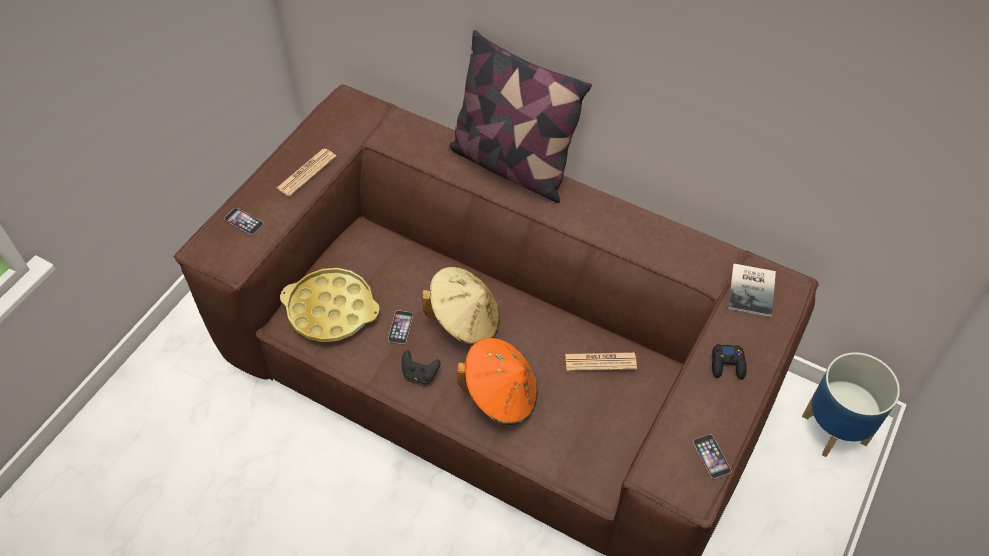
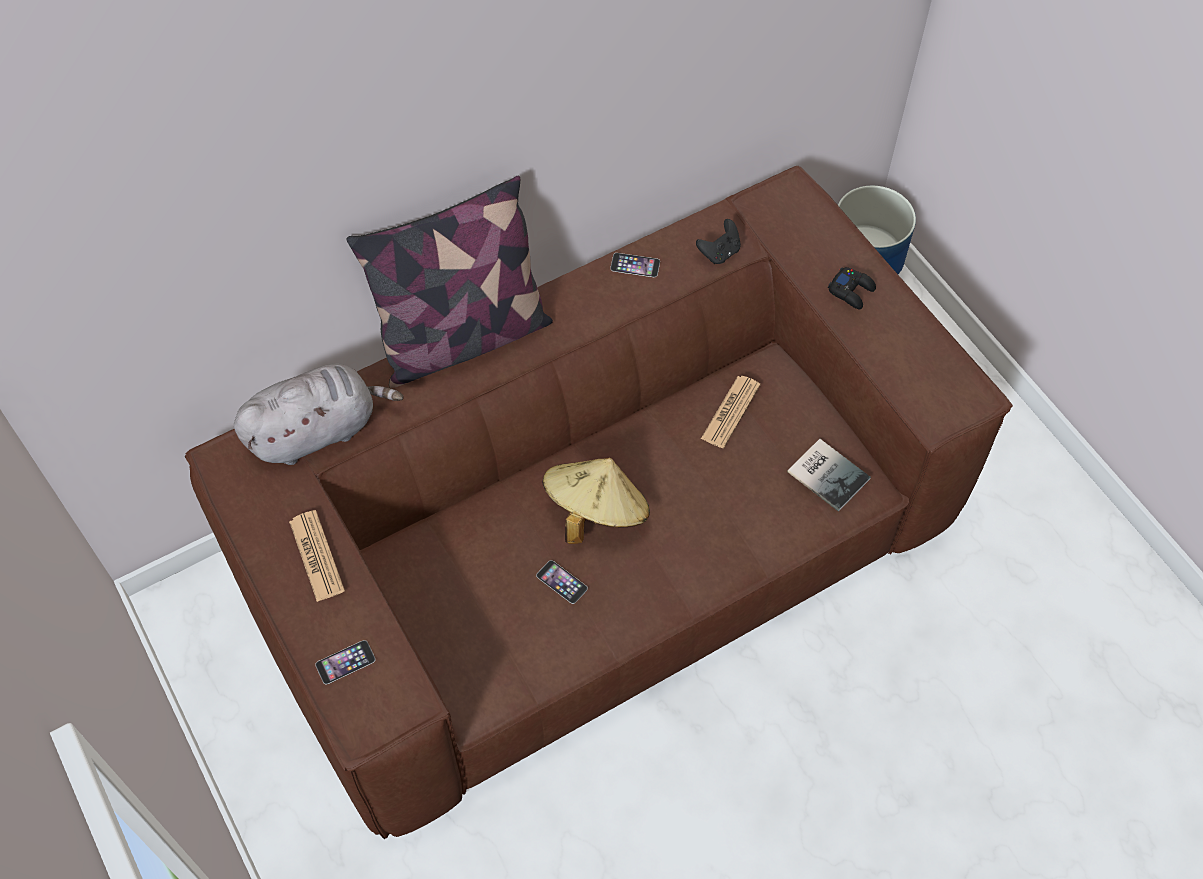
camera: 60 degrees left, 5 degrees up
yellow tray [280,268,380,342] -> none
black game controller [402,351,440,384] -> black game controller moved to [696,219,741,264]
orange hat [457,338,538,425] -> none
phone [693,434,731,479] -> phone moved to [610,253,660,277]
book [728,264,776,317] -> book moved to [787,439,871,512]
none -> grey plush toy [234,364,403,465]

